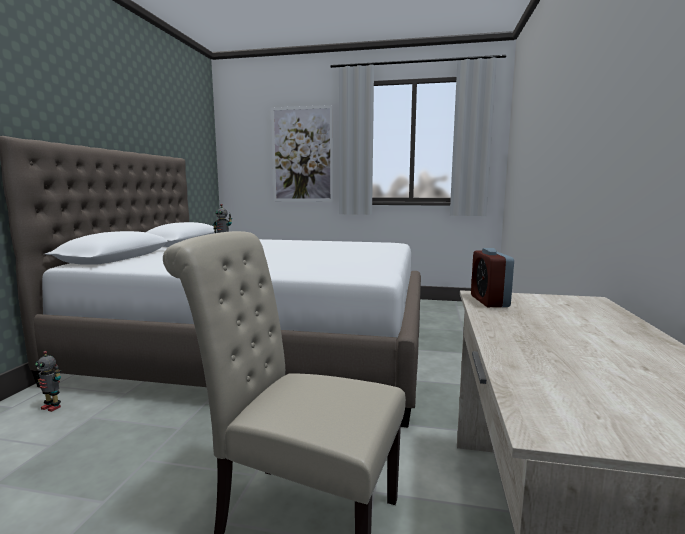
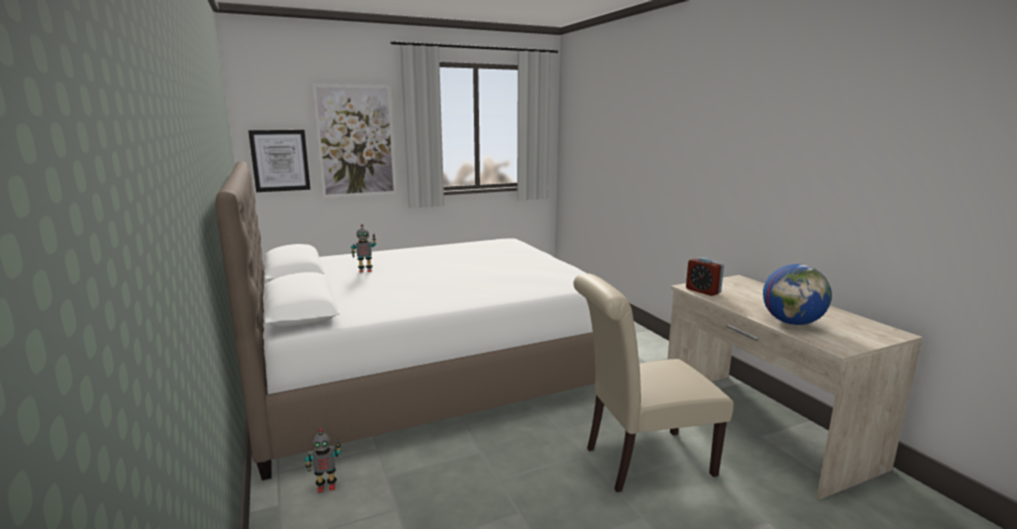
camera: 35 degrees left, 5 degrees up
none -> picture [248,130,310,192]
none -> globe [763,264,832,325]

